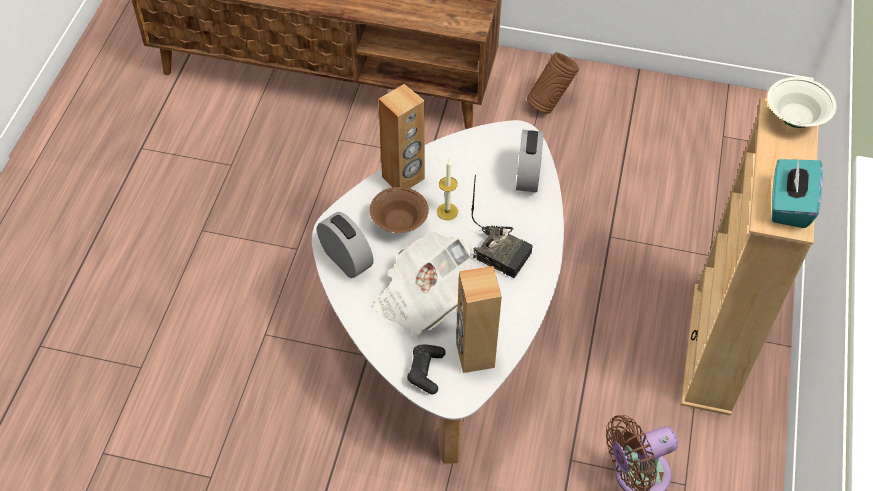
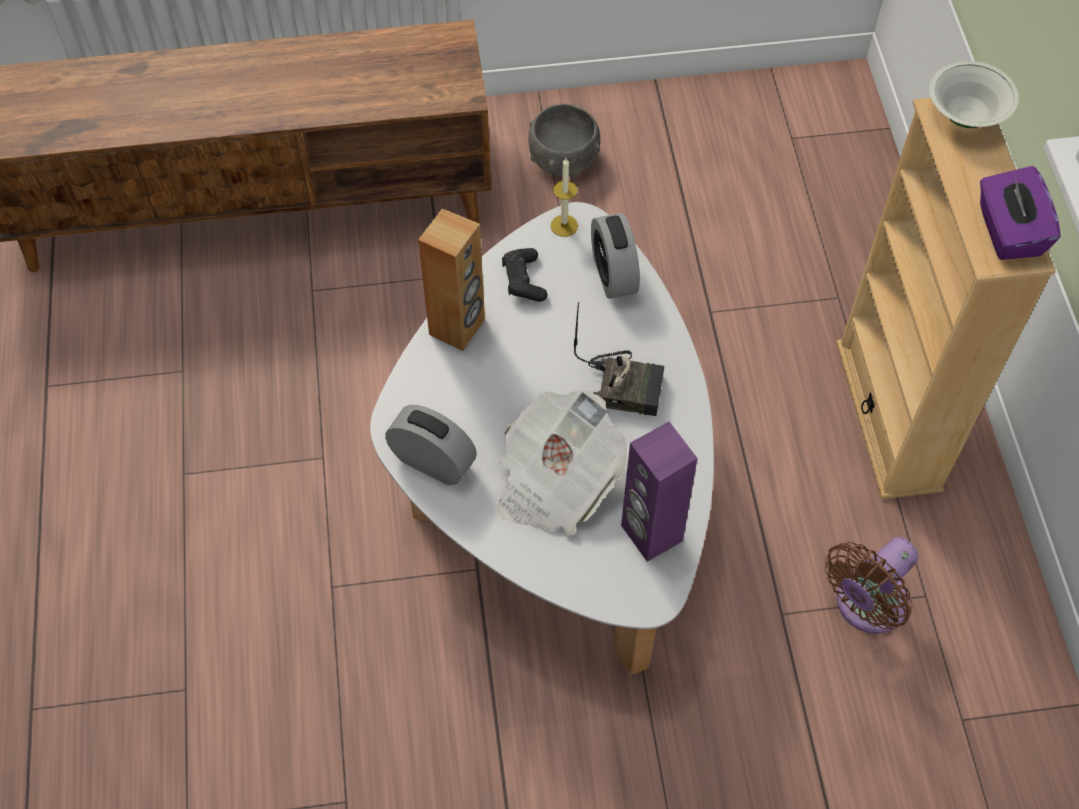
camera: 20 degrees left, 5 degrees up
brown bowl [370,187,429,233] -> none
black game controller [407,345,446,395] -> black game controller moved to [502,248,547,302]
candle [437,160,458,220] -> candle moved to [551,158,578,237]
brown speaker [456,266,502,373] -> purple speaker [621,422,698,562]
brown vase [527,52,579,114] -> grey bowl [528,103,600,177]
turquoise tissue box [772,159,823,228] -> purple tissue box [980,166,1061,260]

